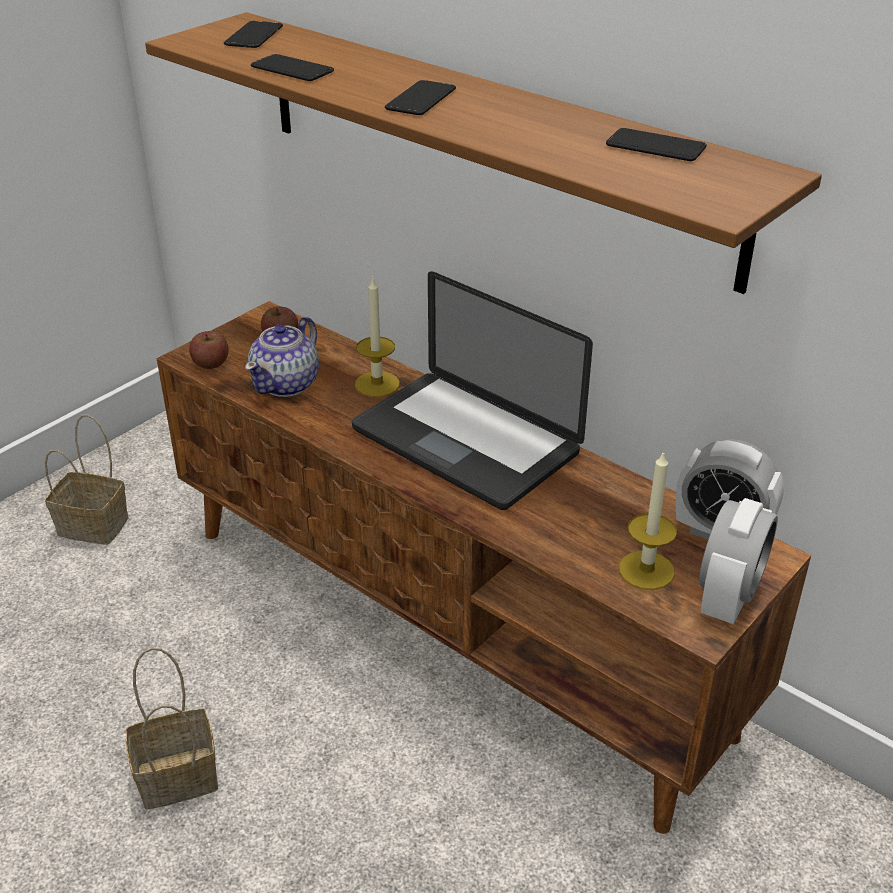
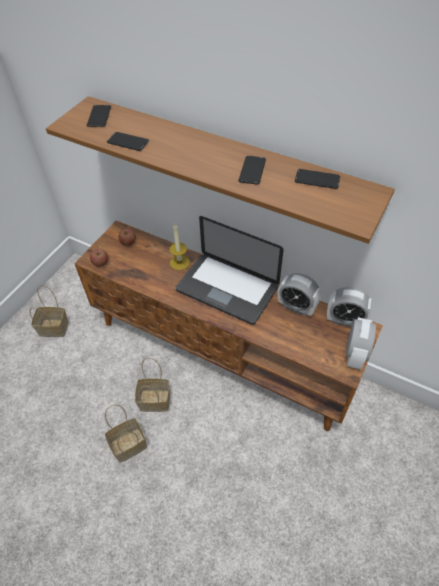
camera: 10 degrees left, 15 degrees up
teapot [245,317,319,397] -> none
phone [385,80,456,115] -> phone moved to [238,156,266,184]
candle [619,450,677,590] -> none
none -> basket [135,358,170,412]
none -> alarm clock [278,273,321,316]

